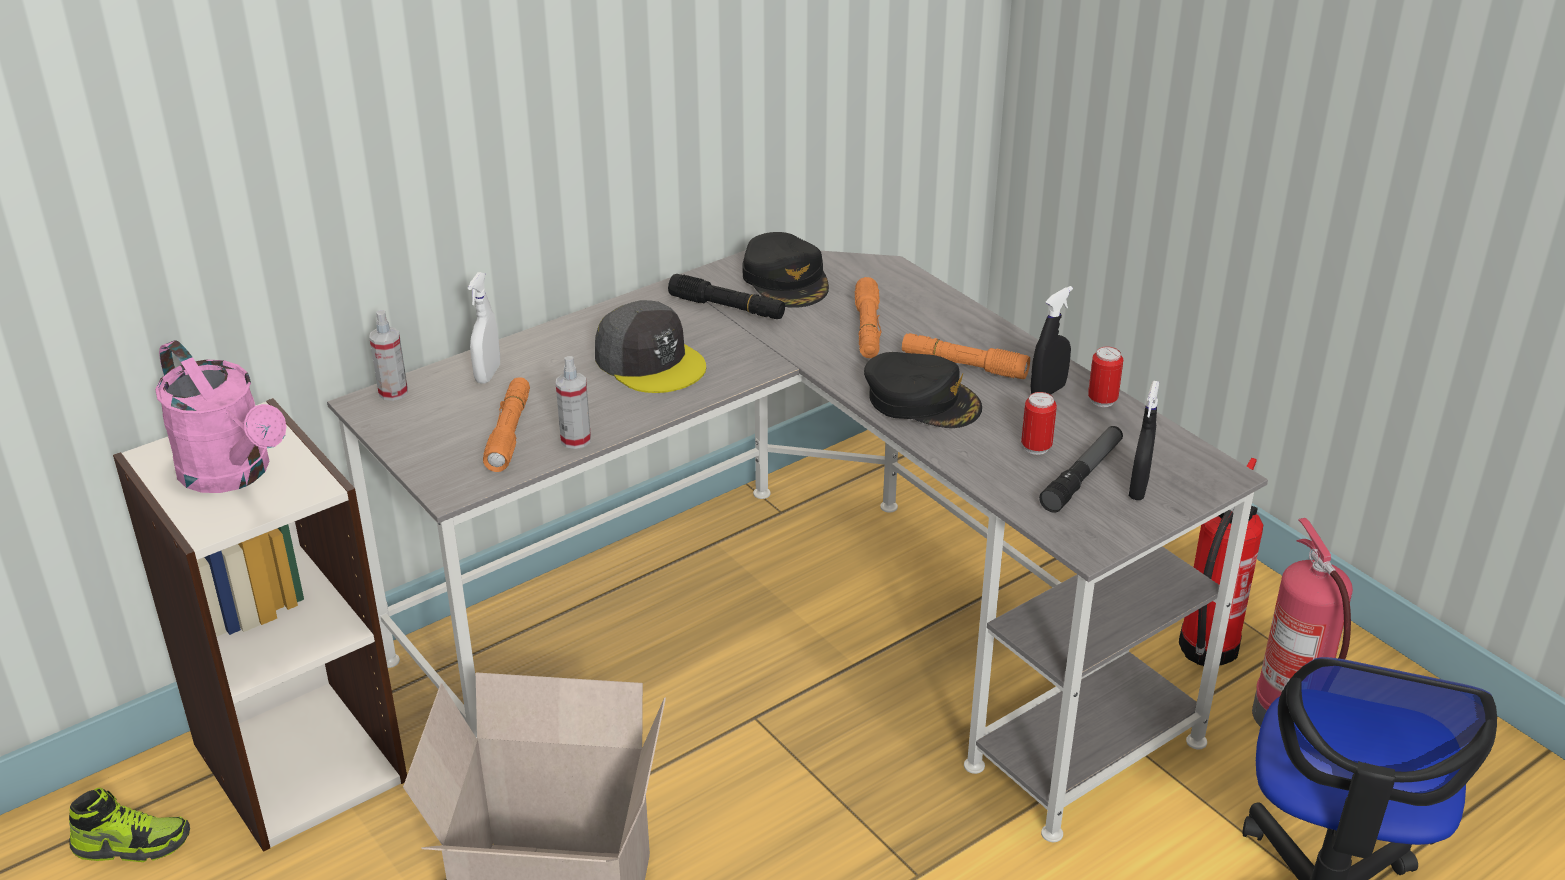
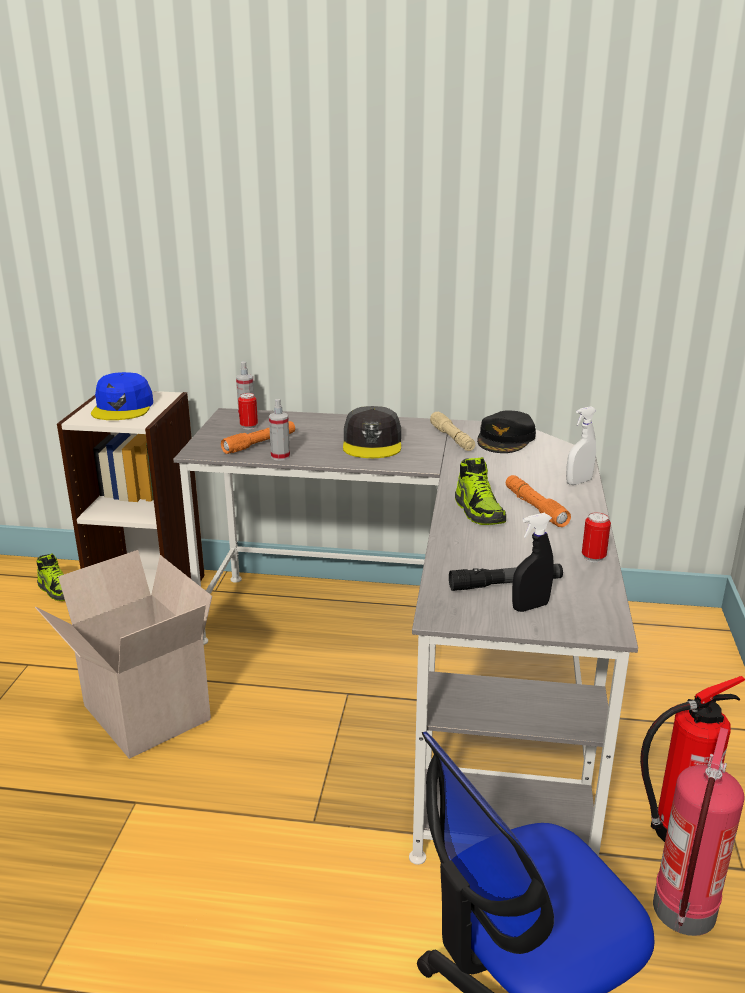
camera: 45 degrees right, 10 degrees down
pink watering can [155,340,286,493] -> blue cap [91,372,153,420]
white spray bottle [468,272,500,384] -> white spray bottle moved to [566,406,596,485]
black flashlight [668,274,785,319] -> beige flashlight [430,412,475,451]
orange flashlight [855,277,882,358] -> none
black cap [864,352,982,428] -> shoe [455,457,506,525]
can [1021,392,1057,455] -> can moved to [238,393,258,429]
black spray bottle [1031,286,1073,395] -> none

